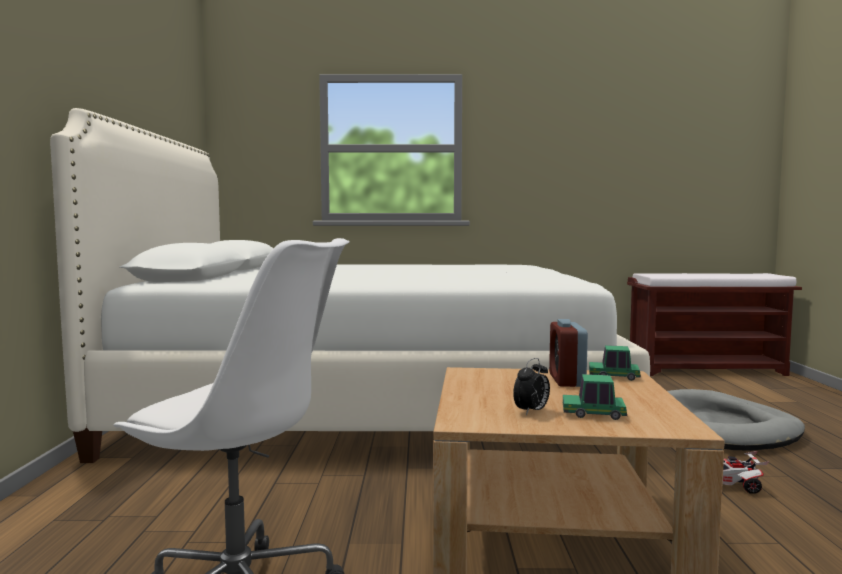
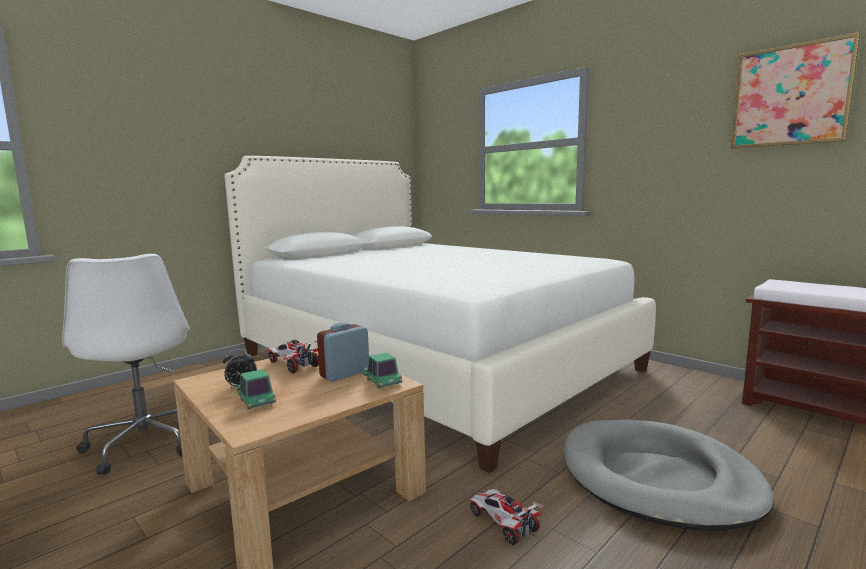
camera: 45 degrees right, 5 degrees up
none -> toy car [266,340,319,373]
none -> picture [731,32,860,149]

